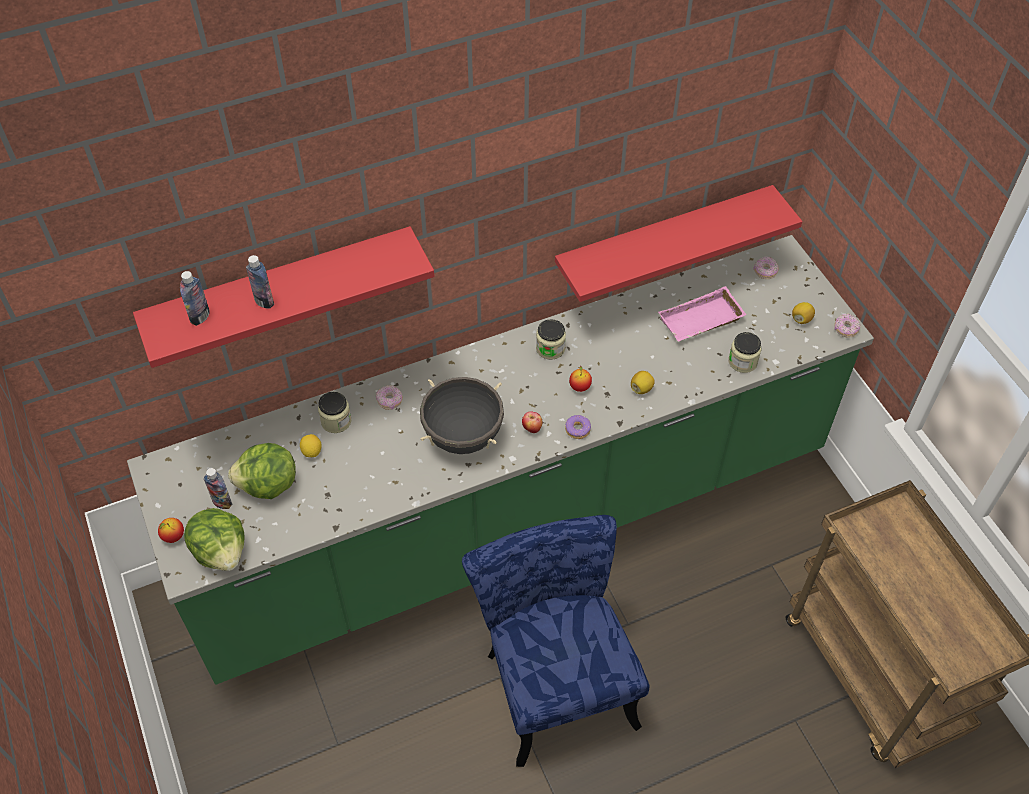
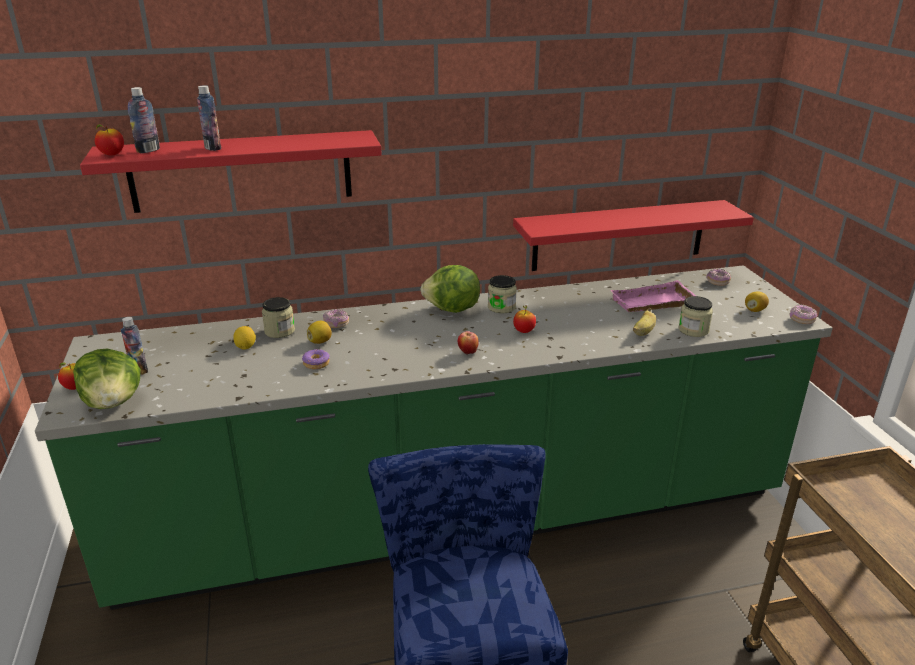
camera: 10 degrees right, 25 degrees down
lettuce [228,443,296,499] -> lettuce moved to [420,265,480,313]
black cooking pot [420,377,504,454] -> none
donut [565,415,591,439] -> donut moved to [302,349,330,369]
lemon [631,371,655,394] -> lemon moved to [307,321,331,344]
none -> apple [95,124,124,156]
none -> banana [633,308,656,336]

